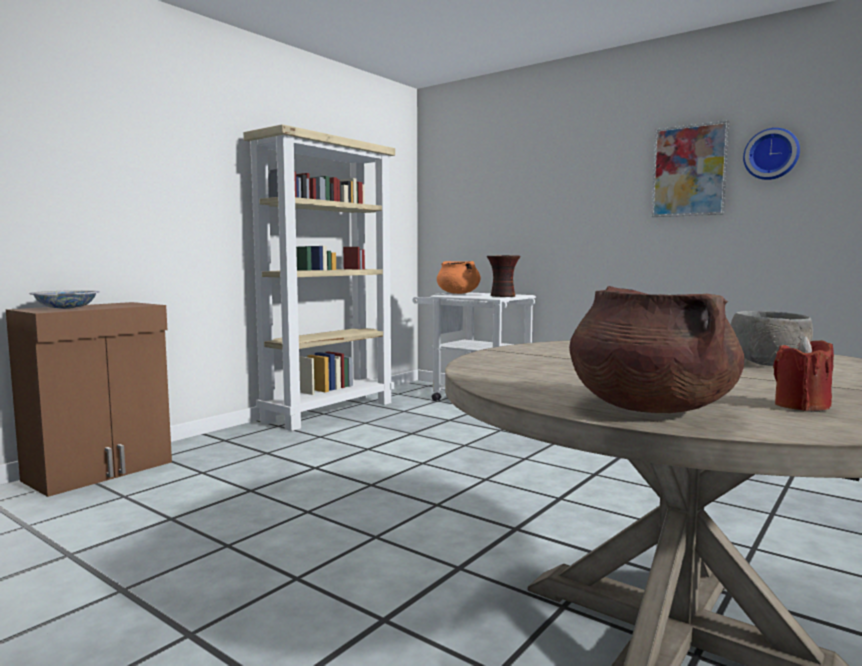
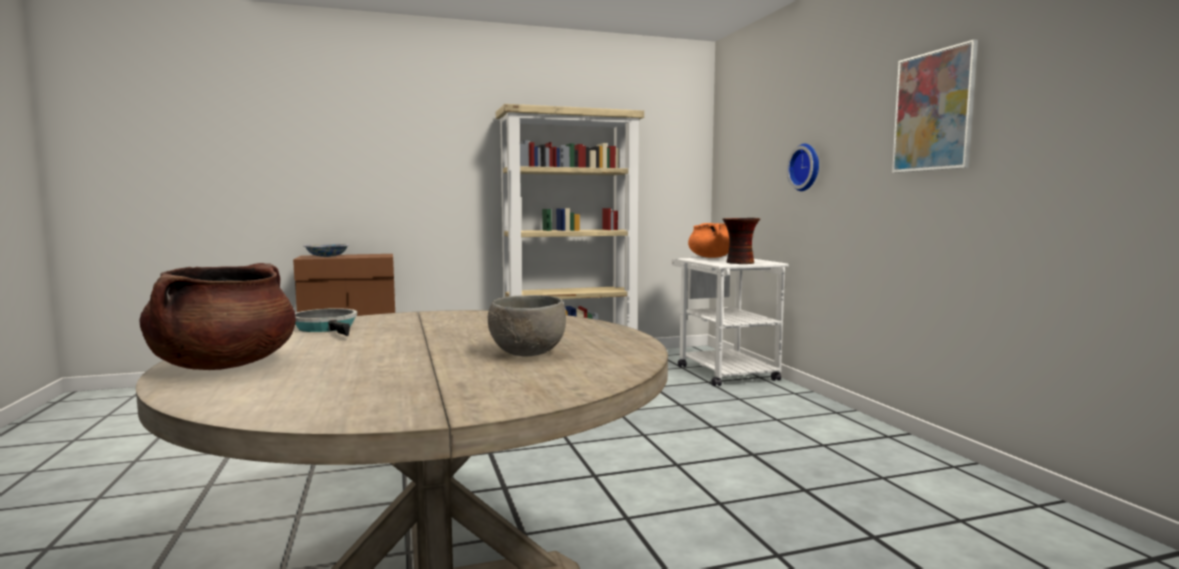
camera: 35 degrees right, 0 degrees up
wall clock [743,128,800,180] -> wall clock moved to [787,144,819,191]
red candle [773,336,834,411] -> none
none -> frying pan [295,308,357,336]

